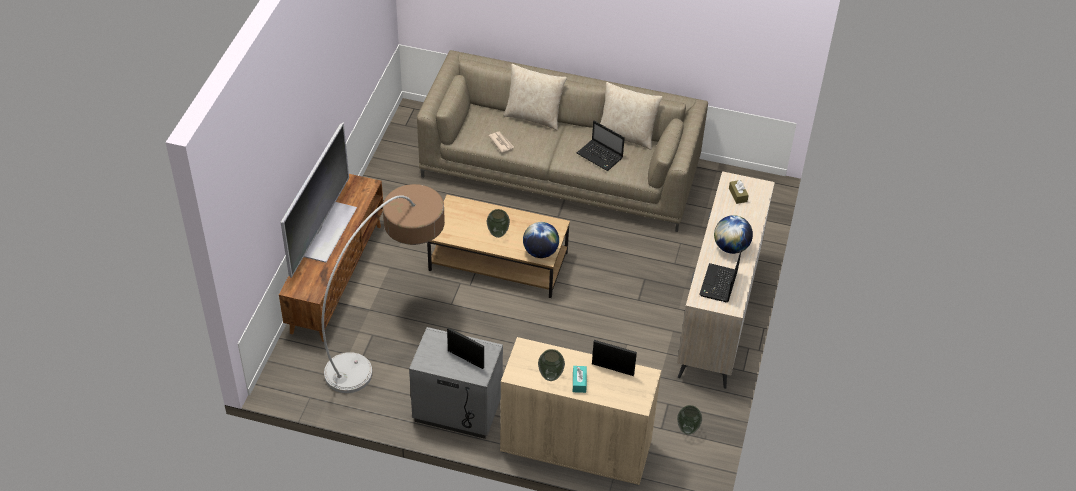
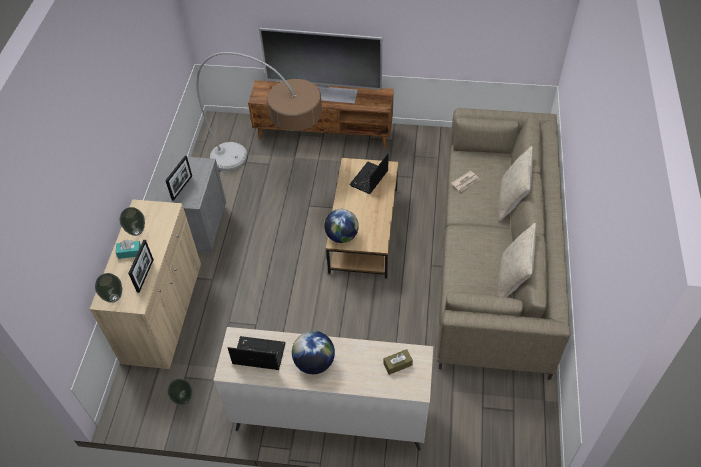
camera: 85 degrees right, 5 degrees up
vase [487,209,510,238] -> vase moved to [95,273,122,303]
laptop [577,121,625,171] -> laptop moved to [349,153,389,194]

